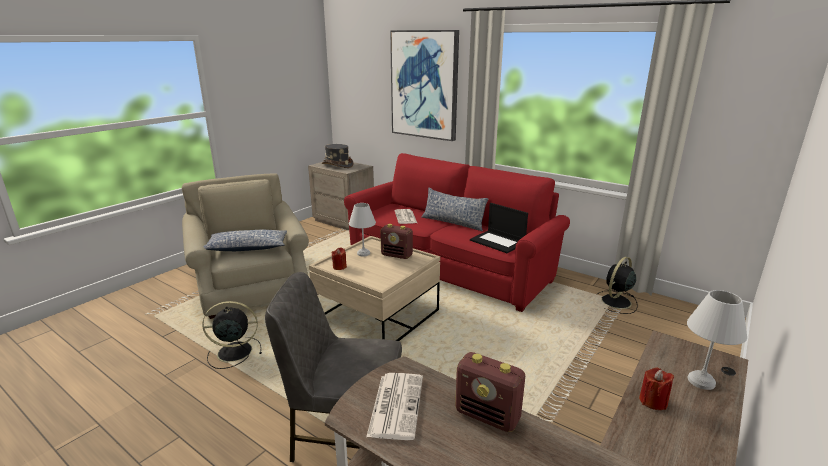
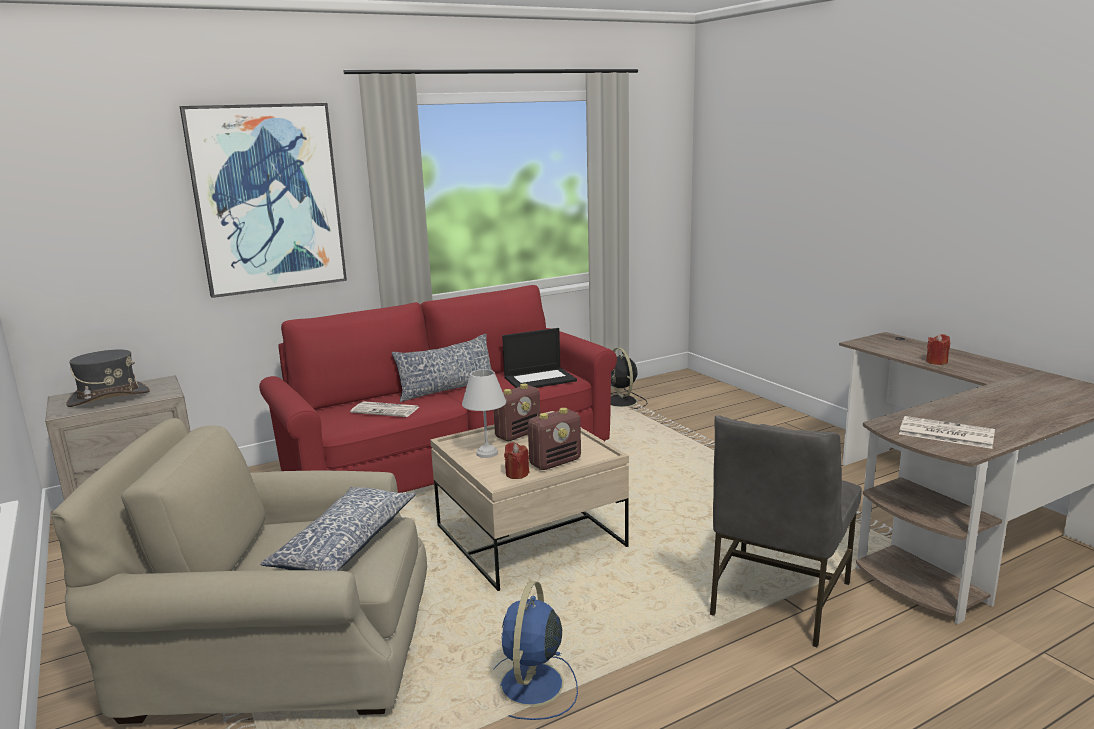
camera: 65 degrees left, 5 degrees down
black fan [202,301,262,369] -> blue fan [494,581,578,720]
radio [455,352,525,432] -> radio moved to [528,408,581,470]
white table lamp [687,290,747,390] -> none

